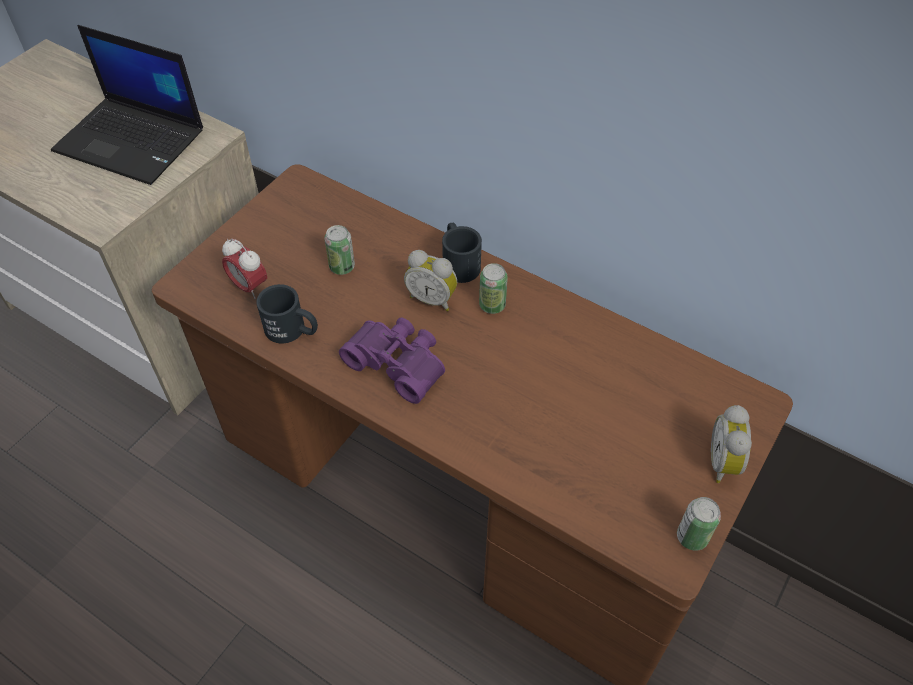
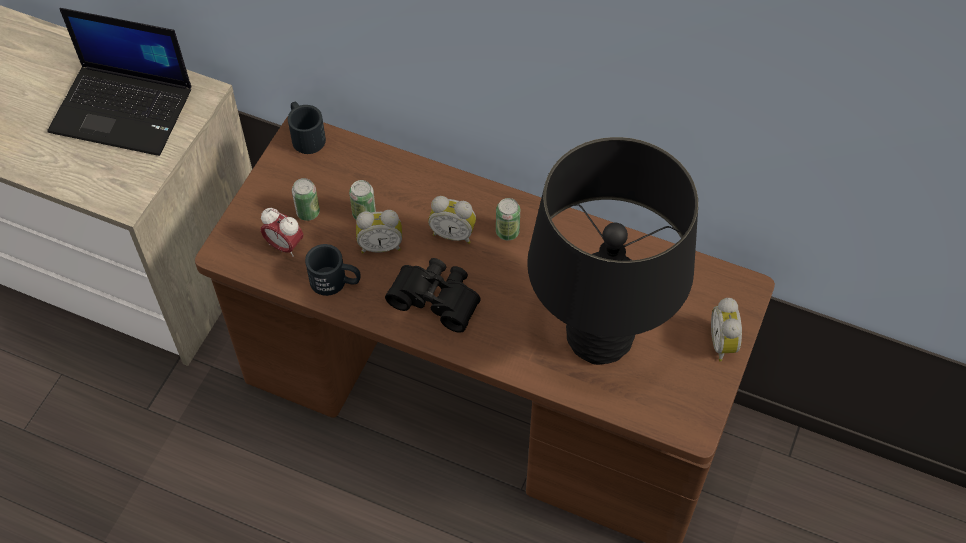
camera: 10 degrees left, 5 degrees up
purple binoculars [339,317,445,404] -> black binoculars [385,258,481,333]
black mug [442,223,482,283] -> black mug moved to [288,102,326,154]
can [677,497,721,551] -> can moved to [292,178,320,221]
none -> alarm clock [356,210,402,253]
none -> black table lamp [527,137,698,365]

